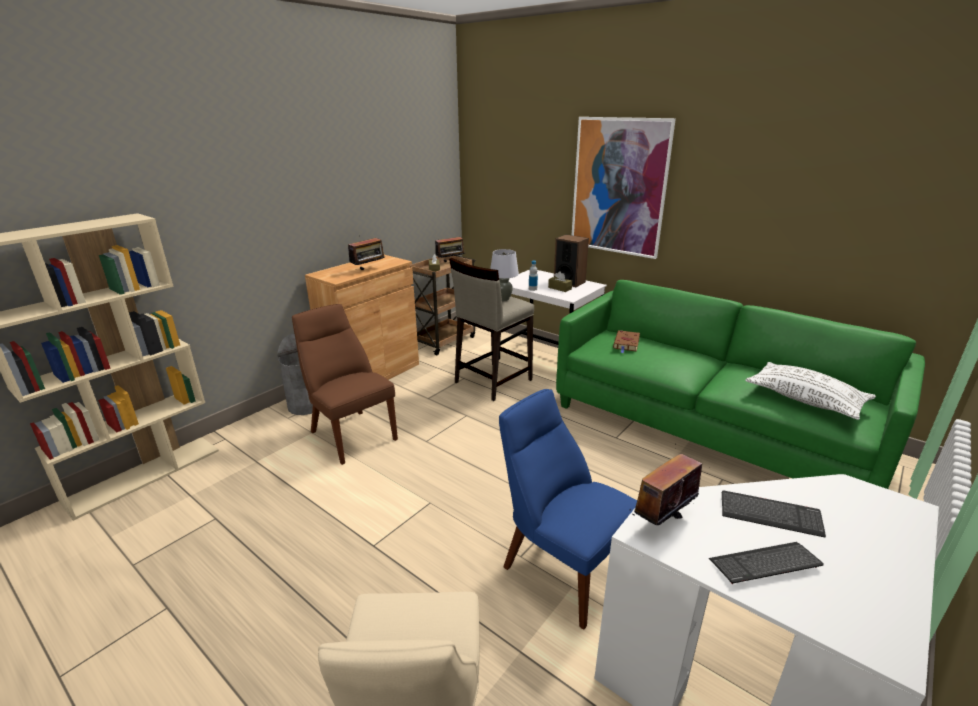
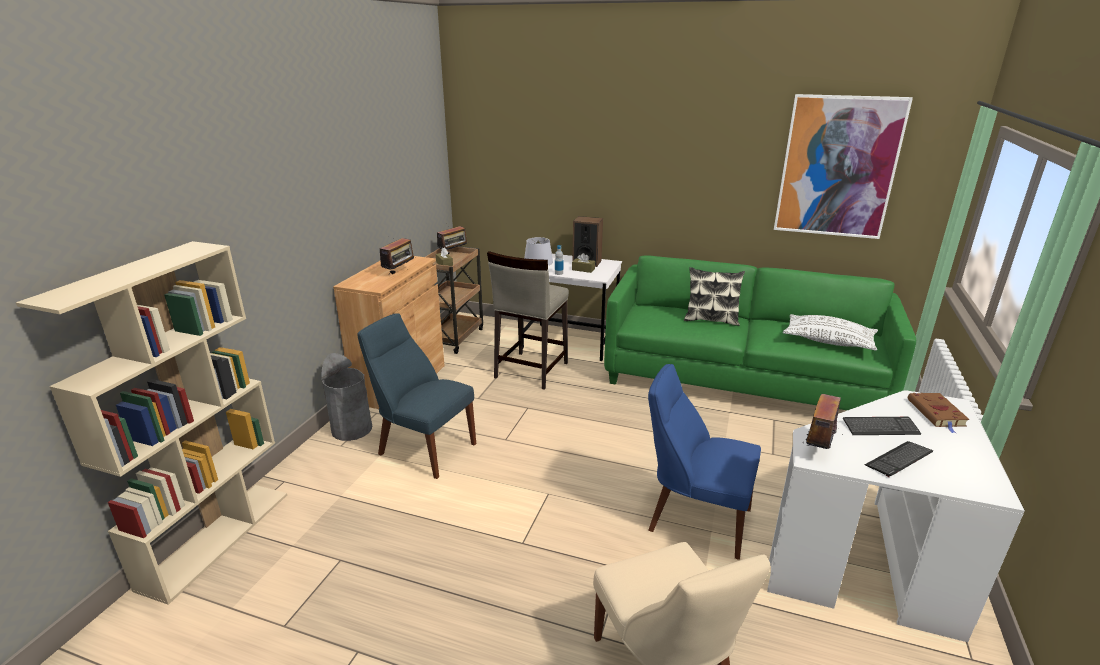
camera: 20 degrees left, 0 degrees up
brown chair [292,304,398,465] -> blue chair [358,313,476,479]
picture [572,117,676,259] -> picture moved to [774,94,913,239]
brown book [613,330,640,353] -> brown book moved to [908,393,969,433]
none -> pillow [684,267,745,326]

